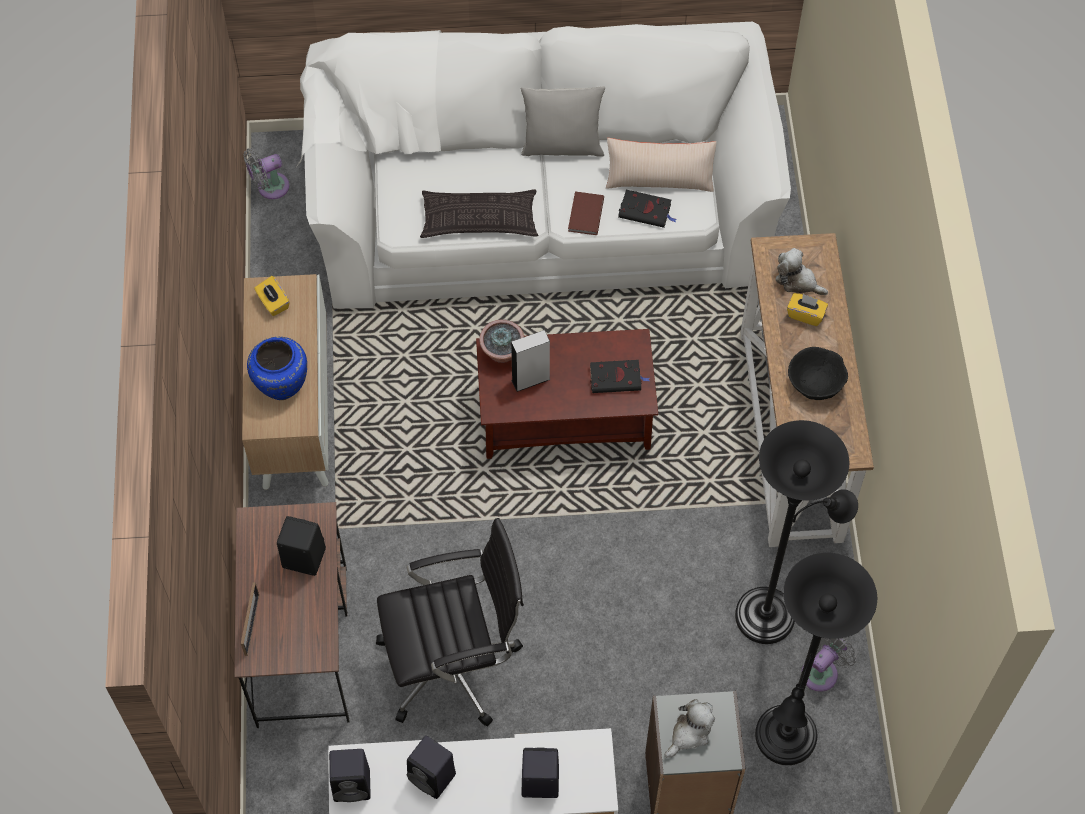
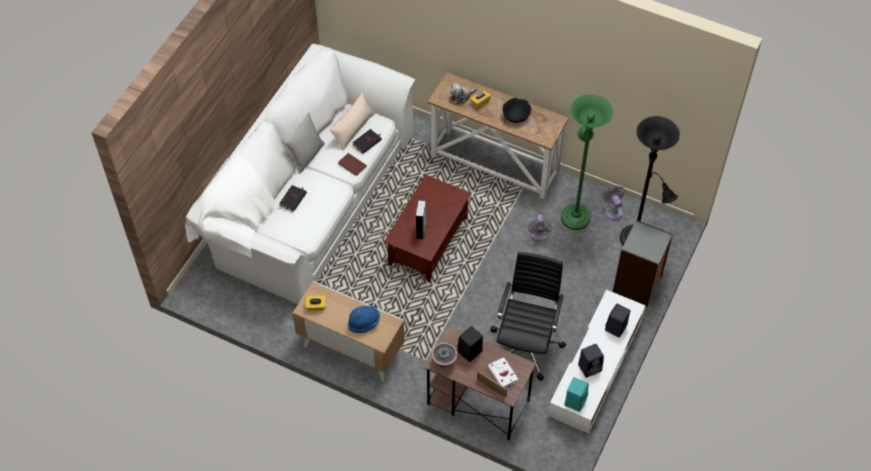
camera: 60 degrees left, 5 degrees down
grey fan [243,148,290,199] -> grey fan moved to [528,214,552,241]
blue vase [247,337,307,400] -> blue hat [348,306,380,333]
black speaker [329,749,371,802] -> turquoise speaker [564,377,589,412]
pillow [420,189,538,238] -> none
potted plant [479,319,524,363] -> potted plant moved to [431,342,458,368]
black book [590,360,650,393] -> black book moved to [279,185,307,212]
plush toy [664,699,715,758] -> none
black floor lamp [735,420,858,644] -> green floor lamp [561,95,613,230]
none -> white book [488,357,518,391]

